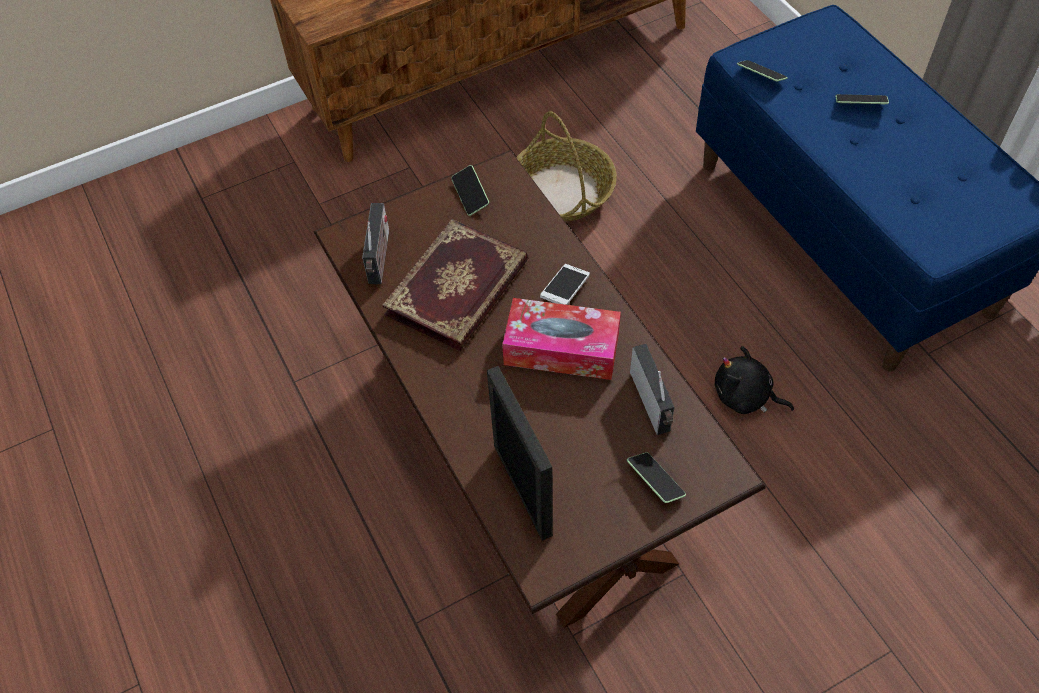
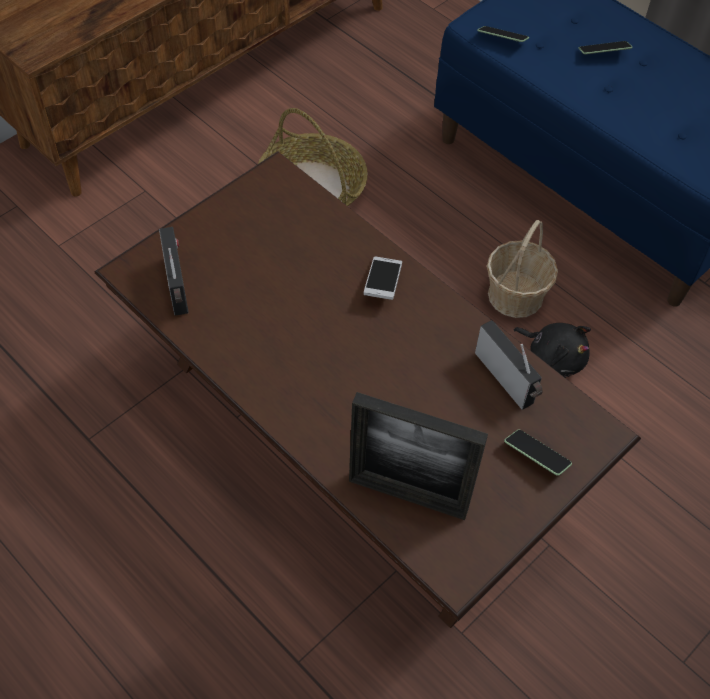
camera: 20 degrees left, 0 degrees up
book [382,219,528,351] -> none
phone [451,165,489,216] -> none
picture frame [487,366,553,541] -> picture frame turned 150 degrees clockwise [349,392,488,520]
tissue box [502,298,621,380] -> none
black plush toy [715,346,794,414] -> black plush toy turned 150 degrees counterclockwise [514,323,591,378]
none -> basket [487,220,558,318]

